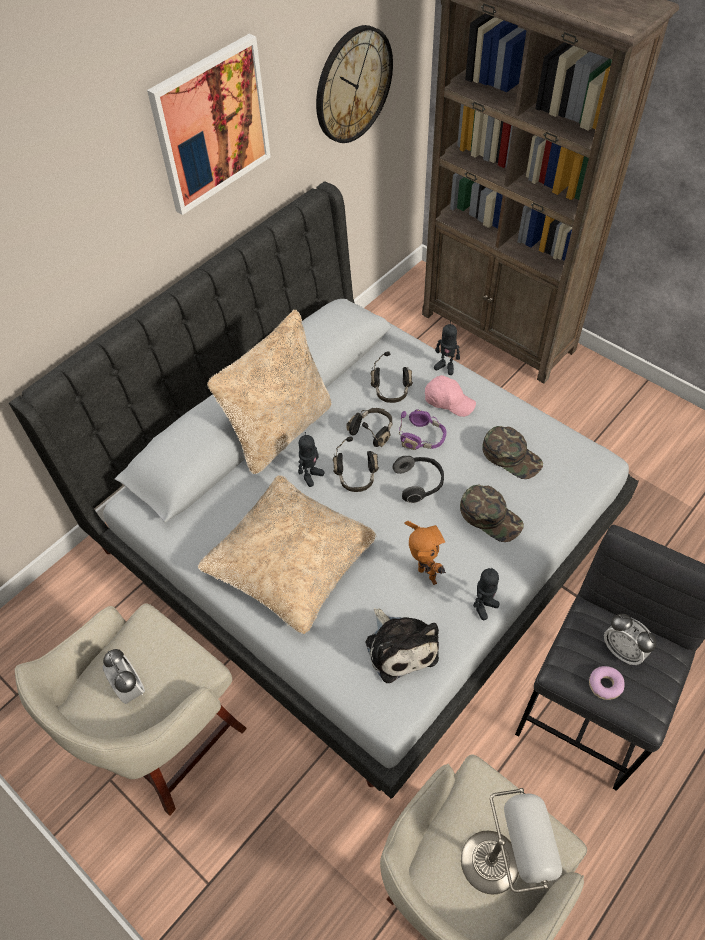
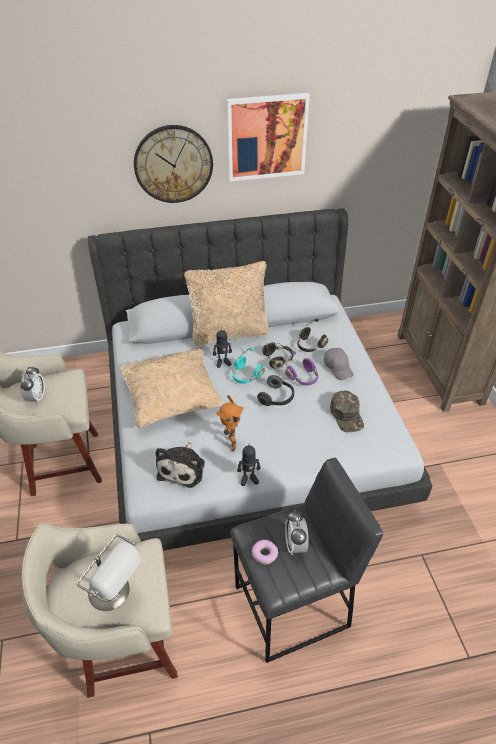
camera: 35 degrees right, 10 degrees down
wall clock [316,25,393,143] -> wall clock moved to [134,125,213,203]
black headphones [333,437,379,492] -> turquoise headphones [232,348,265,384]
pink cap [425,375,476,417] -> grey cap [324,348,354,380]
toy robot [434,320,460,375] -> none
green cap [460,485,524,542] -> none

